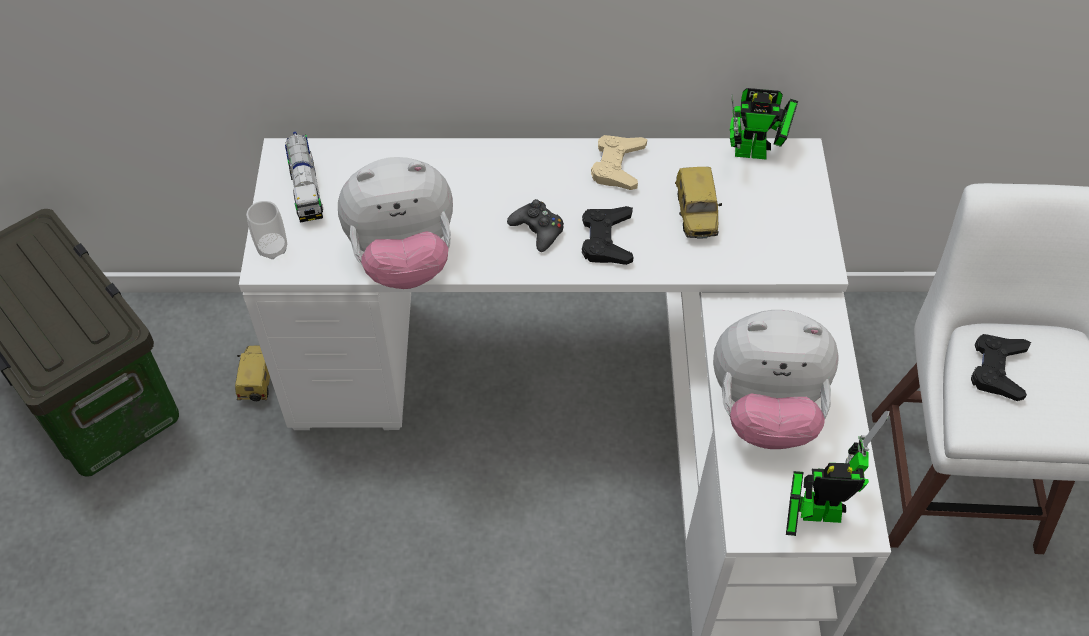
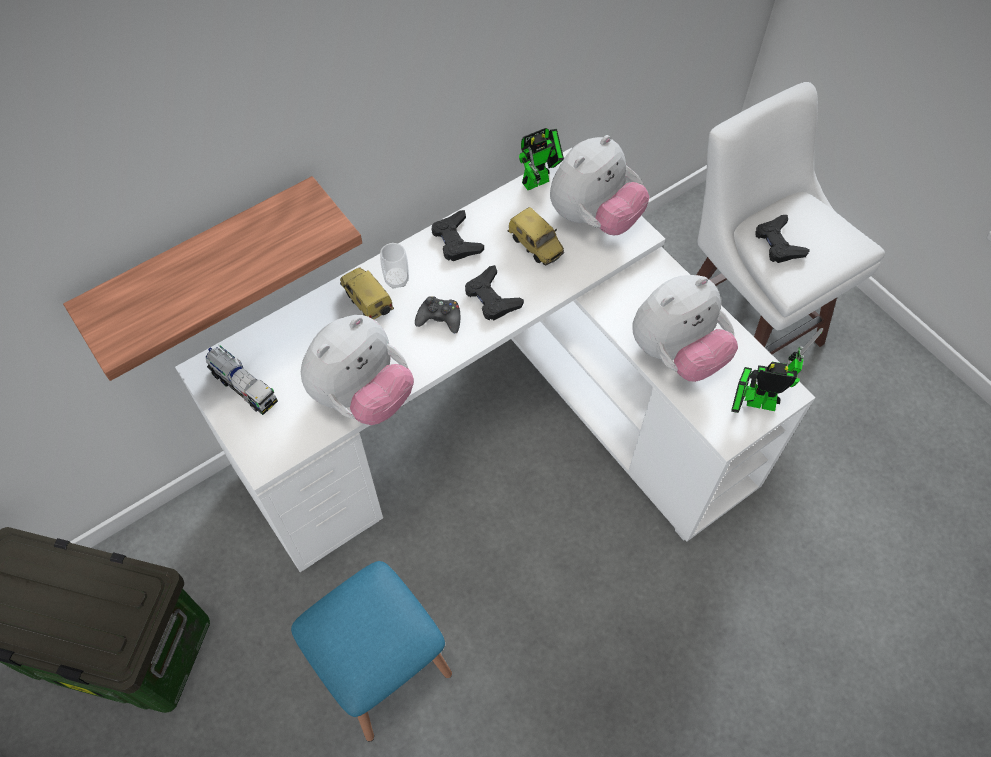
camera: 35 degrees left, 5 degrees up
toy car [235,345,270,401] -> toy car moved to [340,268,394,320]
cup [246,201,287,259] -> cup moved to [380,243,409,289]
beige game controller [591,135,647,190] -> black game controller [432,210,484,261]
toy robot [786,411,890,536] -> toy robot turned 45 degrees clockwise [731,328,824,413]
none -> shelf [63,176,362,381]
none -> blue stool [291,561,452,742]
none -> plush toy [550,135,650,235]

